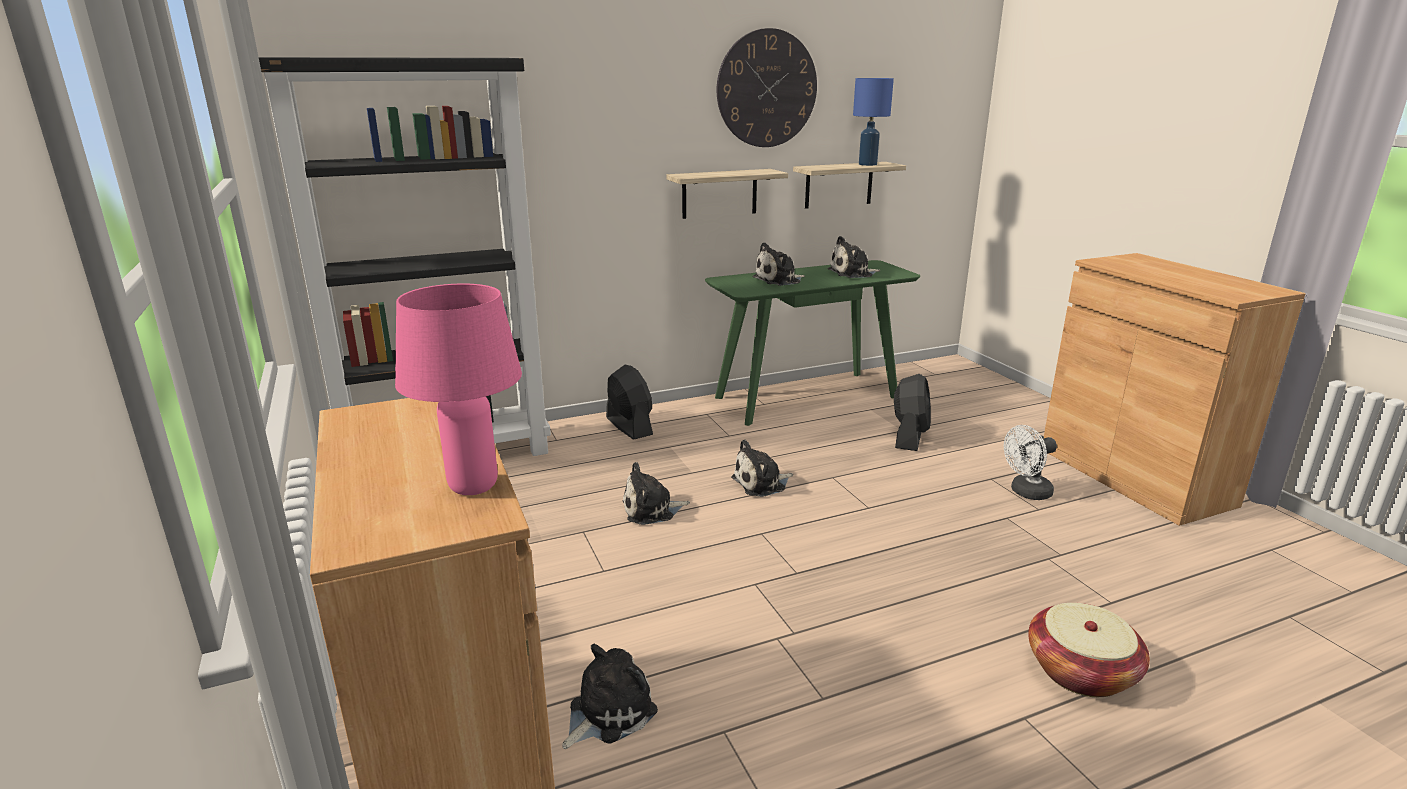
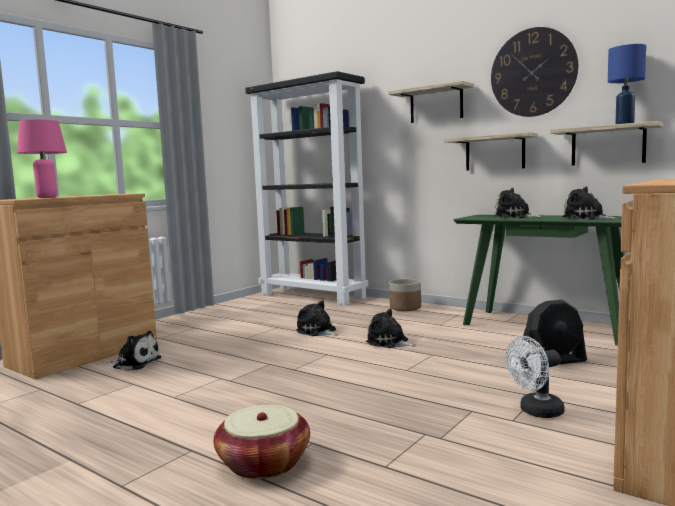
camera: 60 degrees right, 15 degrees down
black fan [606,365,653,440] -> planter [389,279,421,311]
white fan [1004,425,1057,500] -> white fan turned 60 degrees counterclockwise [506,336,565,418]
none -> shelf [388,81,474,123]

